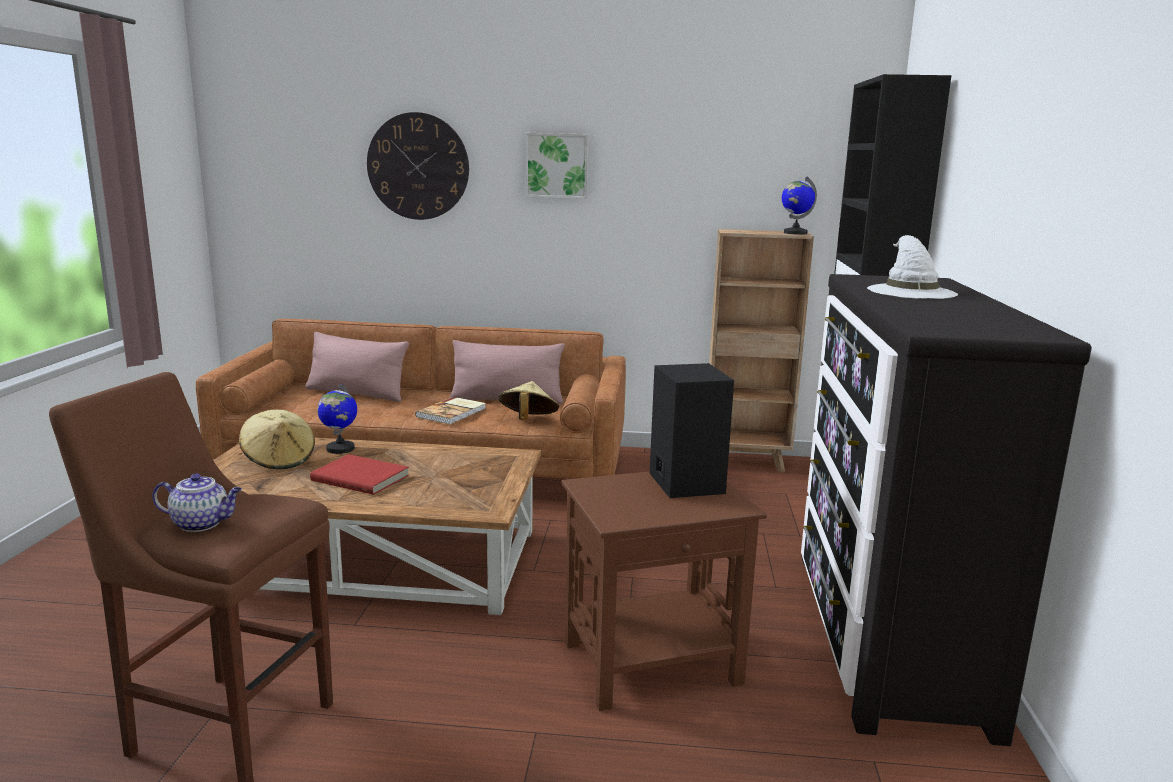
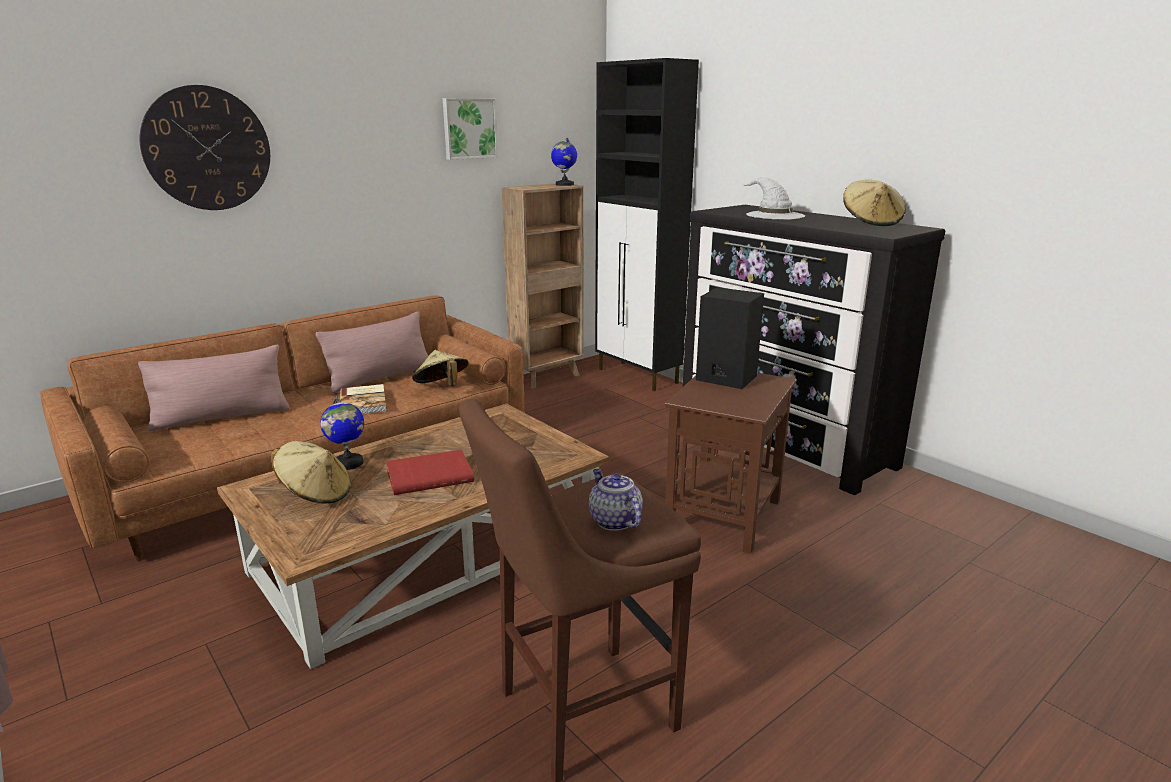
camera: 45 degrees left, 5 degrees up
teapot [152,474,242,532] -> teapot turned 75 degrees counterclockwise [589,469,643,531]
picture [525,133,589,199] -> picture moved to [443,98,498,160]
none -> beige hat [843,179,906,226]

